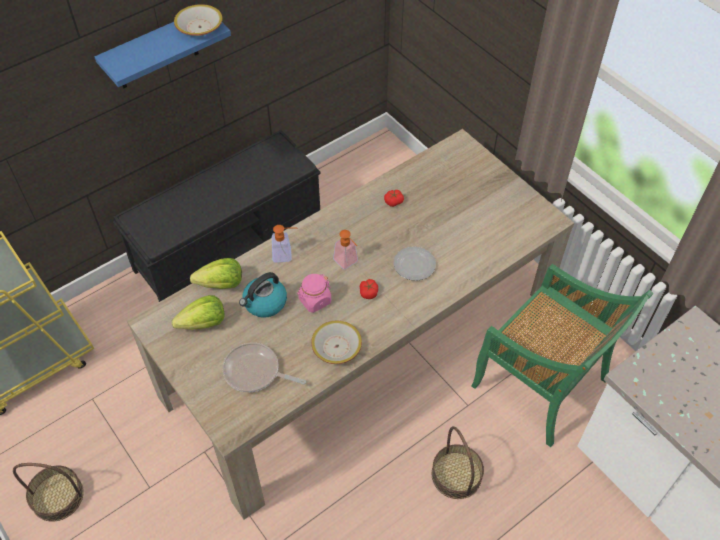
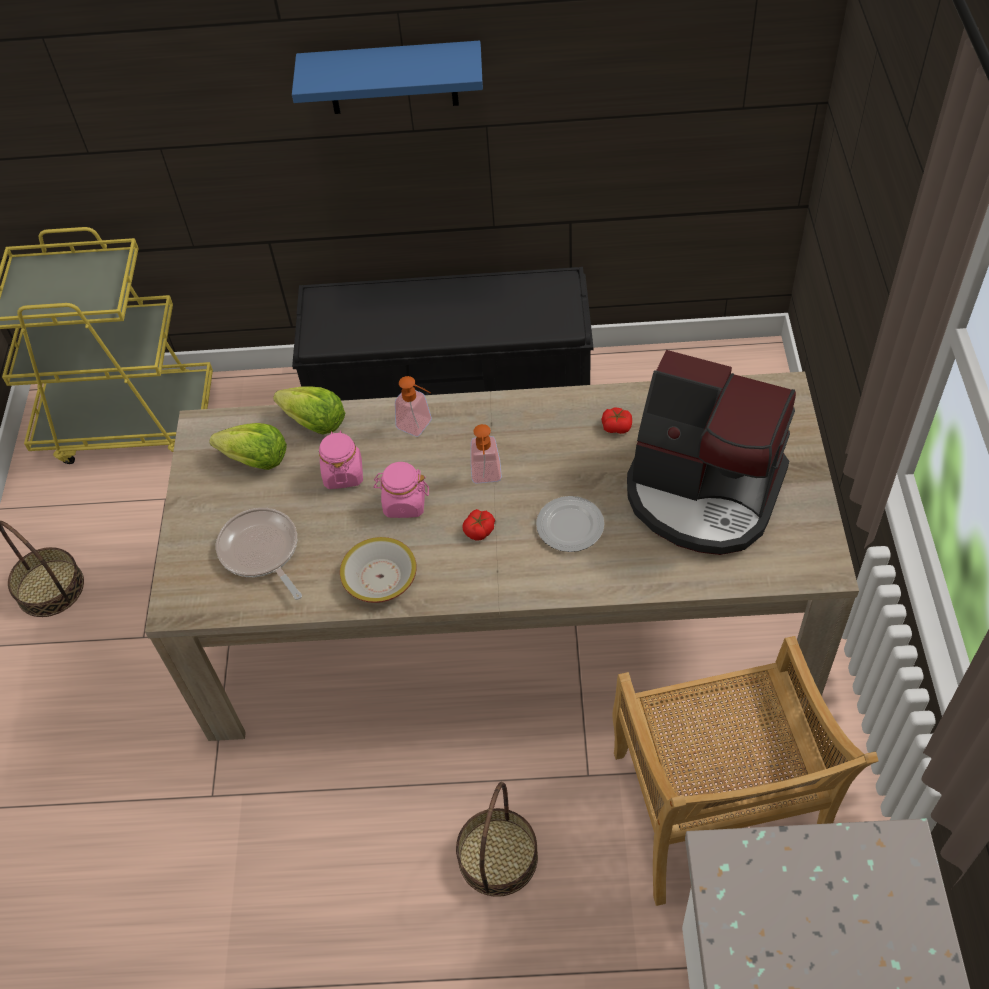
camera: 40 degrees right, 0 degrees up
bowl [174,4,223,36] -> none
kettle [239,272,287,318] -> pink jar [319,430,363,489]
green chair [471,264,654,447] -> beige chair [613,636,878,906]
none -> coffee machine [627,350,796,555]

